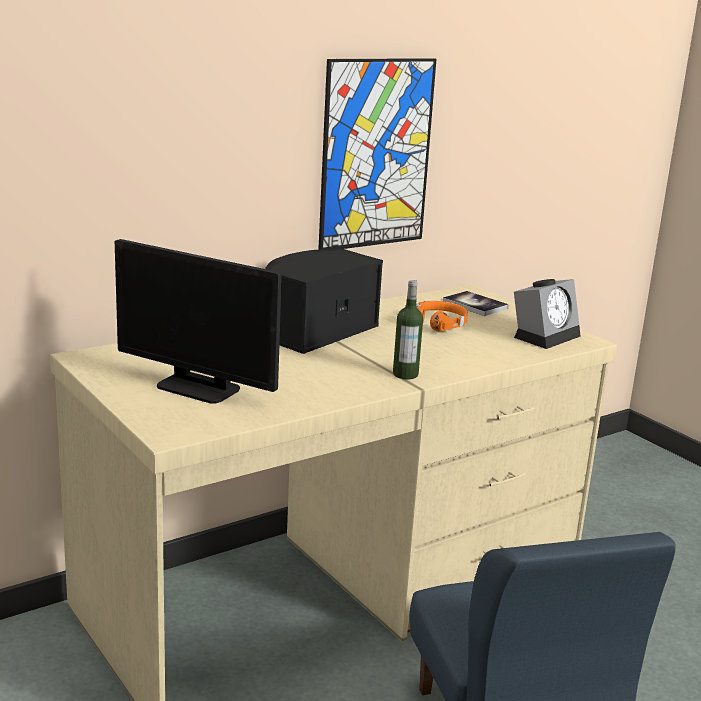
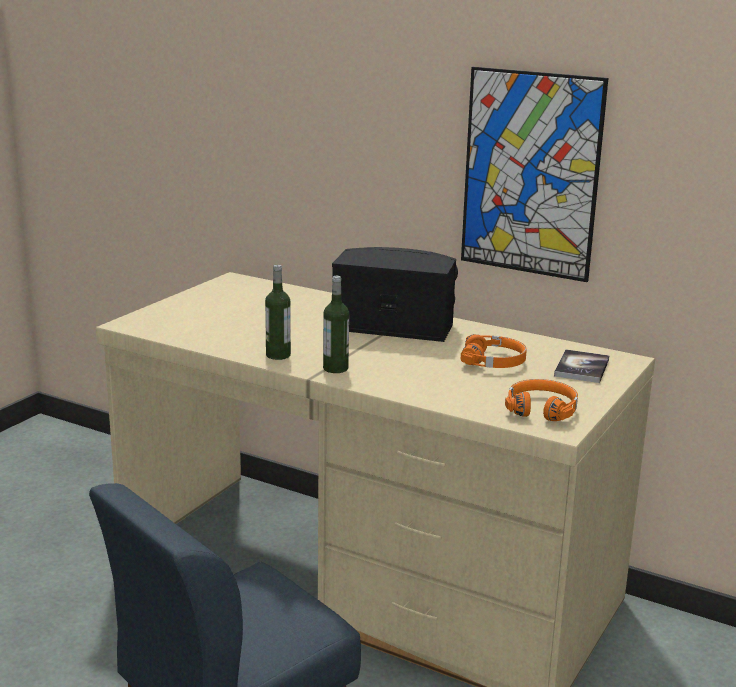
camera: 65 degrees right, 0 degrees up
monitor [115,239,282,404] -> none
alarm clock [514,279,581,349] -> orange headphones [505,379,578,421]
none -> bottle [265,265,291,360]

